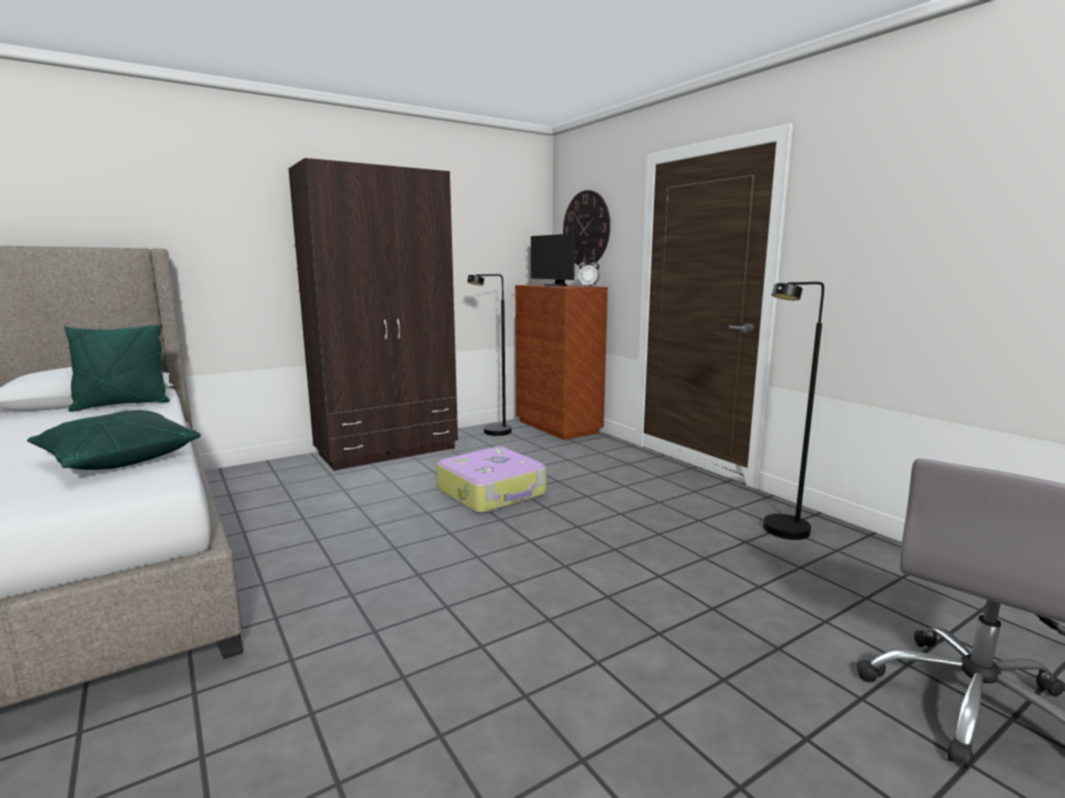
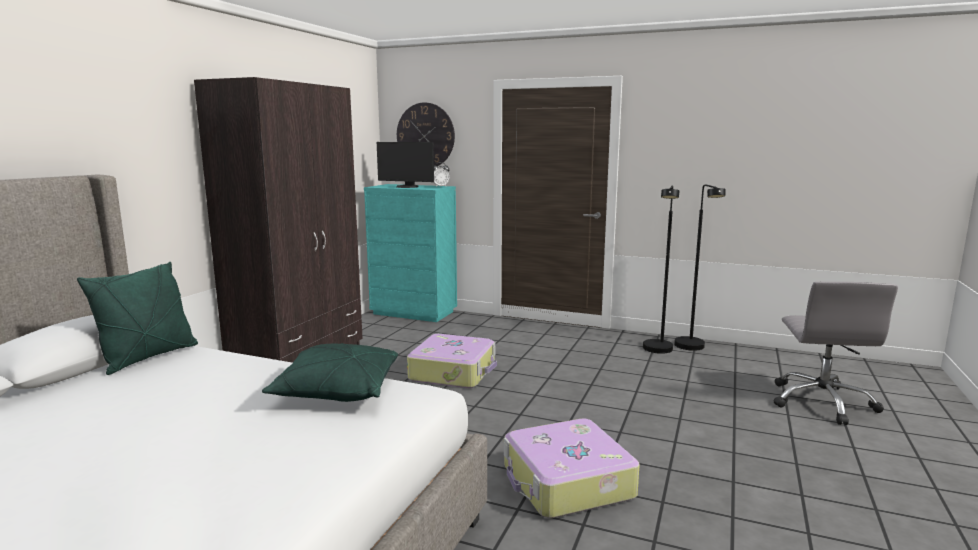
camera: 35 degrees left, 0 degrees up
black floor lamp [467,274,512,436] -> black floor lamp moved to [674,184,726,351]
brown dresser [515,285,608,440] -> turquoise dresser [364,184,457,322]
none -> suitcase [504,418,639,518]

